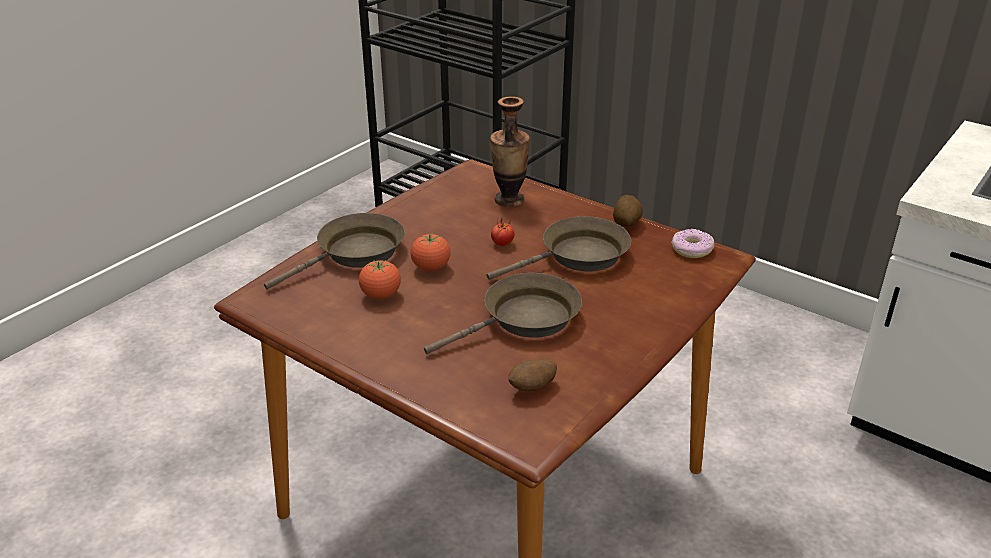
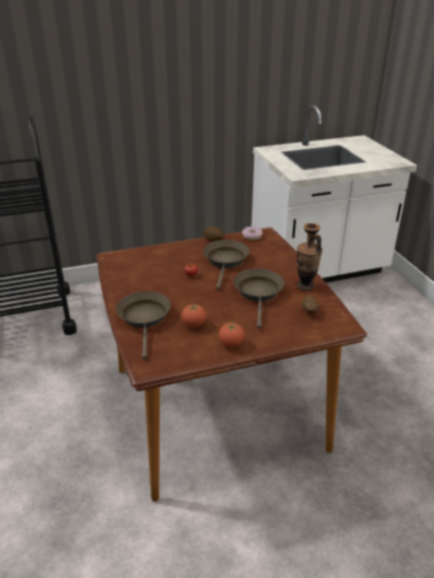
camera: 55 degrees left, 0 degrees up
tomato [410,232,451,271] -> tomato moved to [219,322,245,347]
vase [490,96,530,207] -> vase moved to [296,223,322,291]

